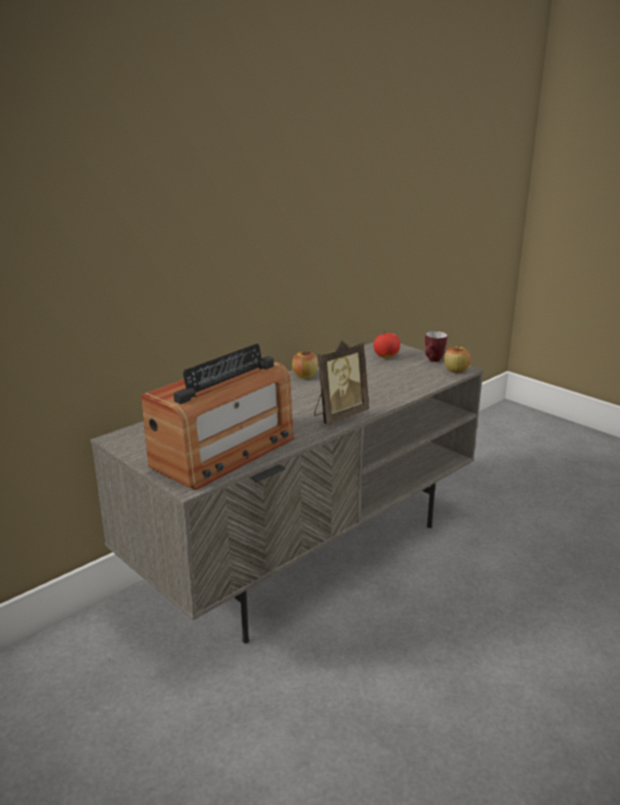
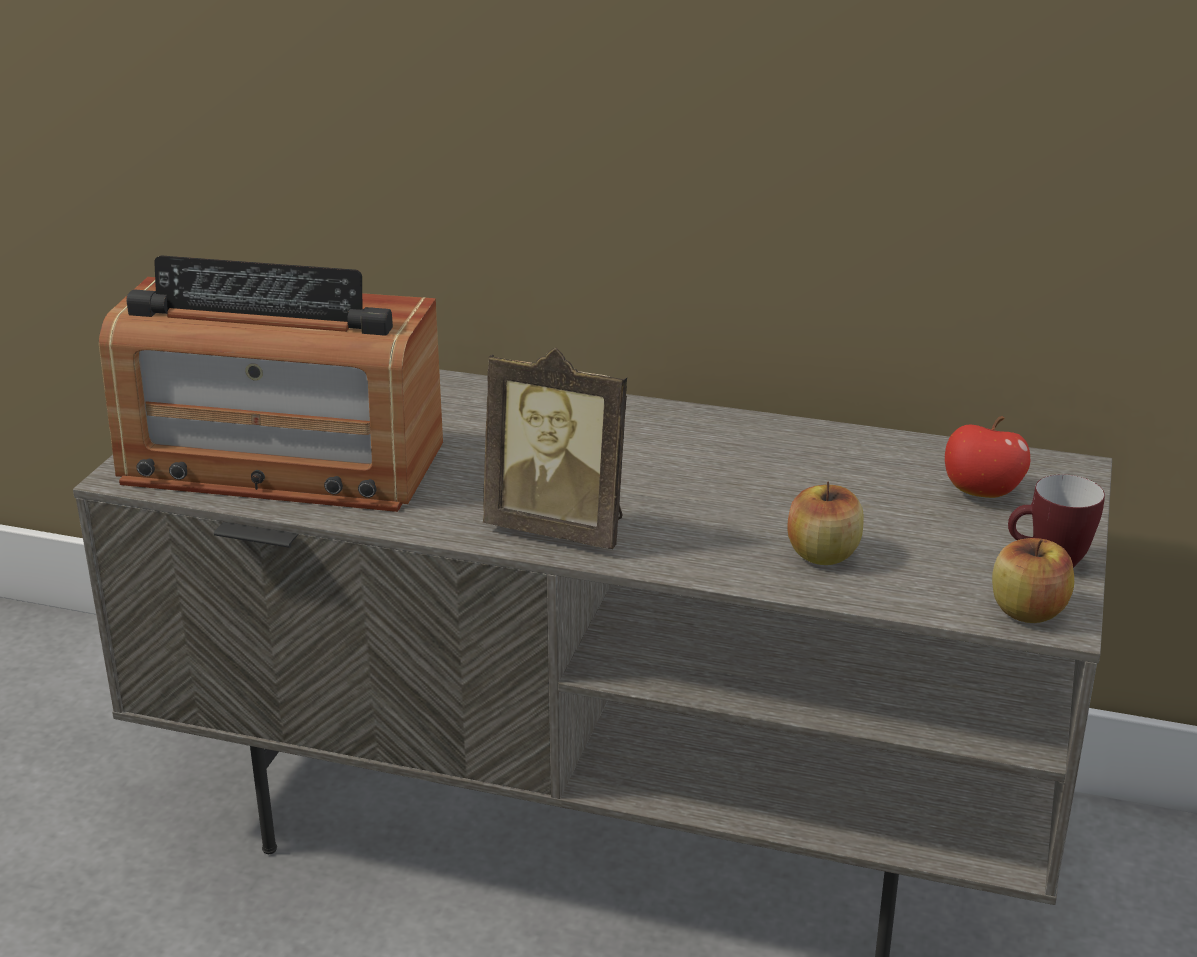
camera: 60 degrees right, 5 degrees up
apple [292,350,318,379] -> apple moved to [787,482,864,565]

